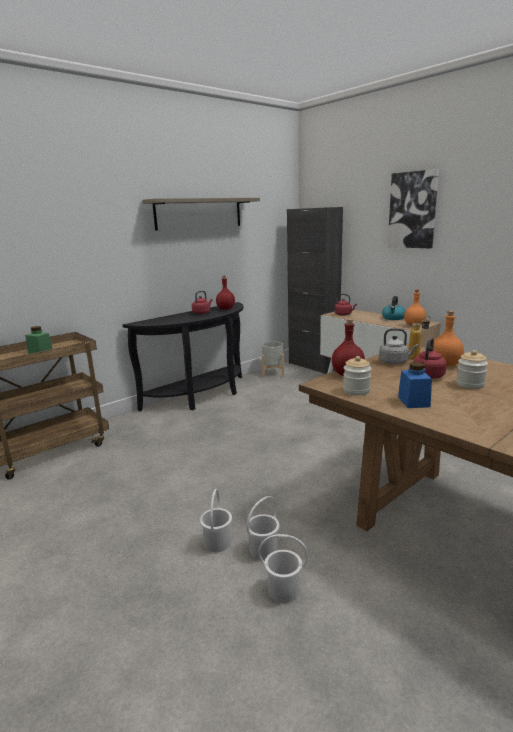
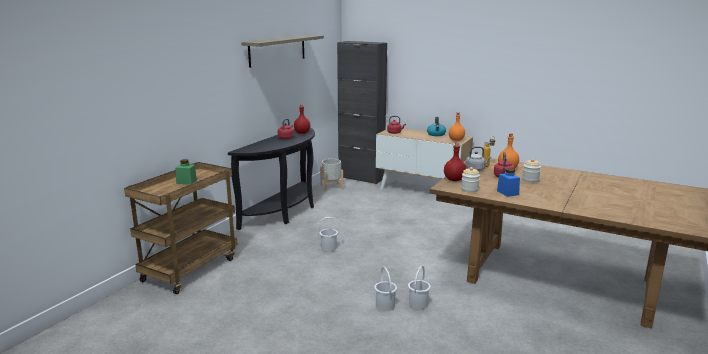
camera: 20 degrees left, 0 degrees up
white bucket [258,534,308,603] -> white bucket moved to [317,217,341,251]
picture [388,169,439,248] -> none

